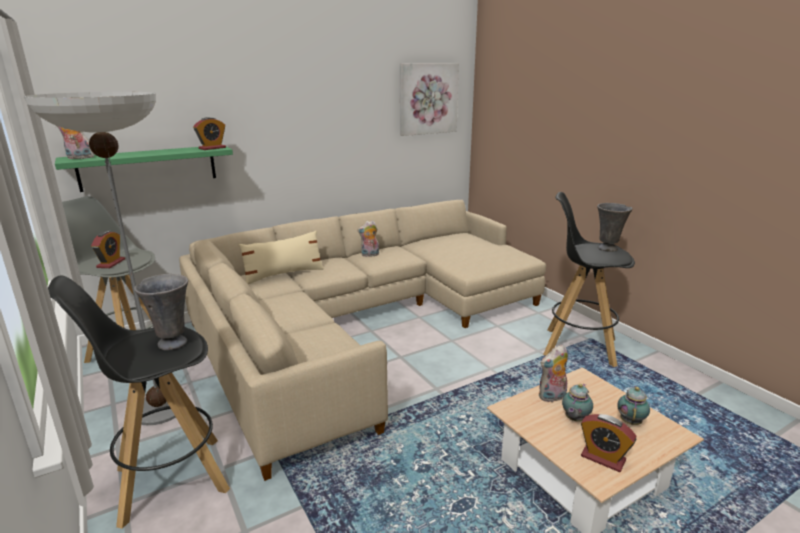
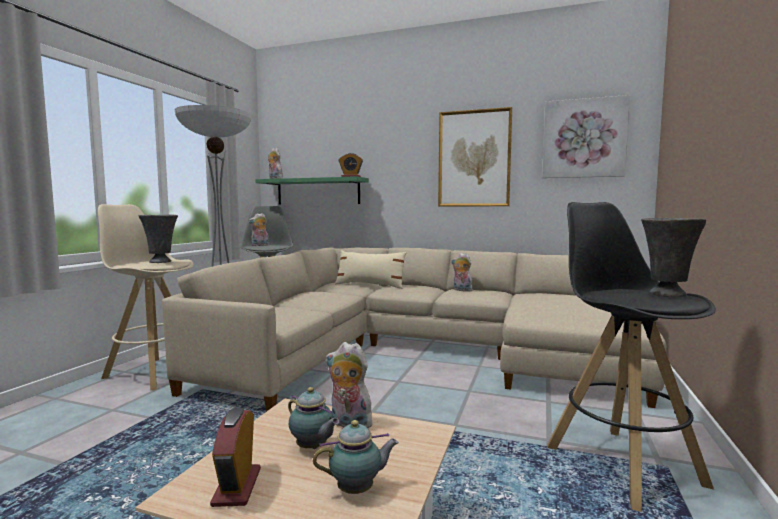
camera: 50 degrees right, 15 degrees down
black stool [48,275,230,529] -> beige stool [98,204,194,390]
alarm clock [91,231,125,268] -> plush toy [248,213,269,246]
teapot [562,384,593,422] -> teapot turned 135 degrees counterclockwise [288,387,339,449]
none -> picture [438,107,512,206]

